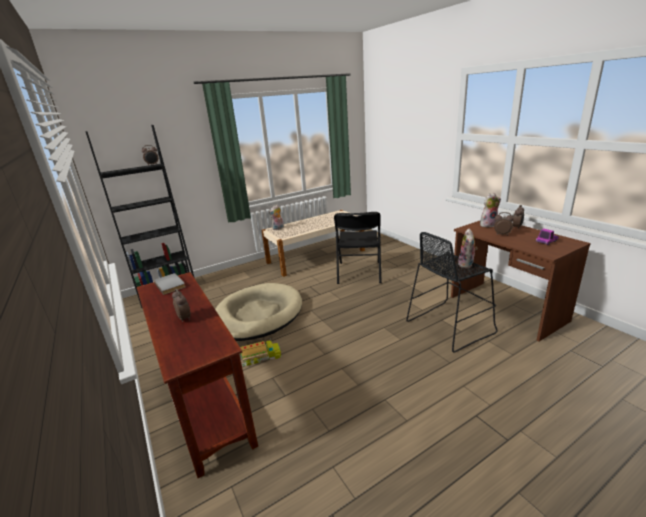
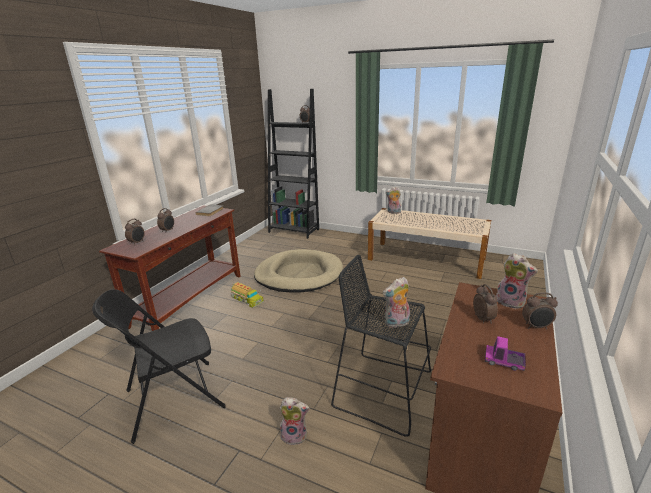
camera: 55 degrees right, 0 degrees up
black chair [334,212,382,284] -> black chair moved to [92,289,225,444]
none -> alarm clock [125,219,145,245]
none -> plush toy [280,397,310,446]

